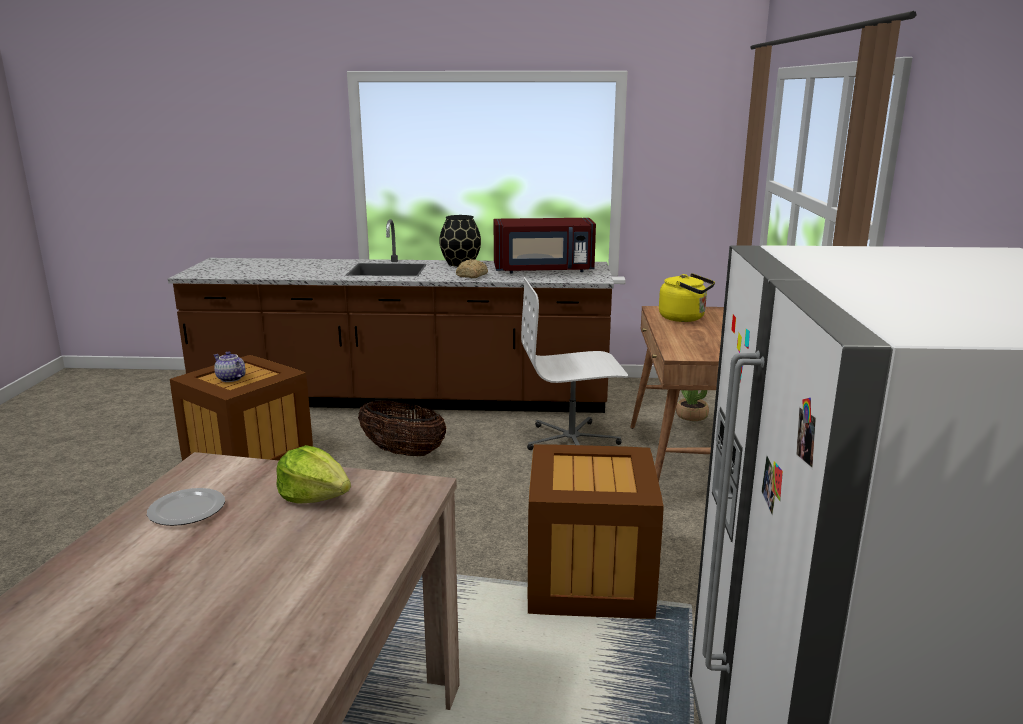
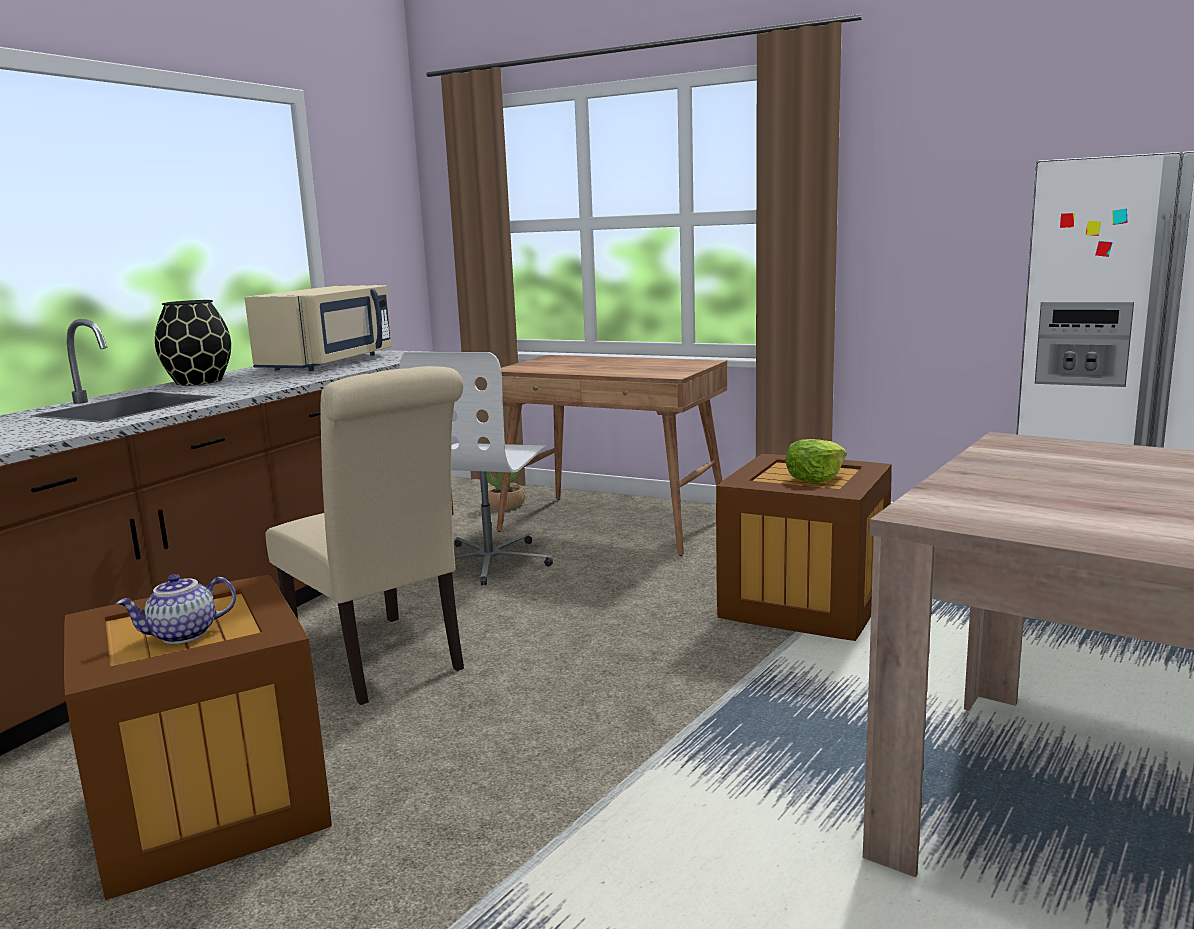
camera: 65 degrees left, 5 degrees down
plate [147,488,225,526] -> none
lettuce [276,445,351,504] -> lettuce moved to [785,439,847,483]
basket [358,400,447,456] -> beige chair [265,366,464,705]
bread [456,259,488,278] -> none
red microwave [494,218,596,274] -> beige microwave [244,285,392,371]
yellow kettle [659,273,715,322] -> none

